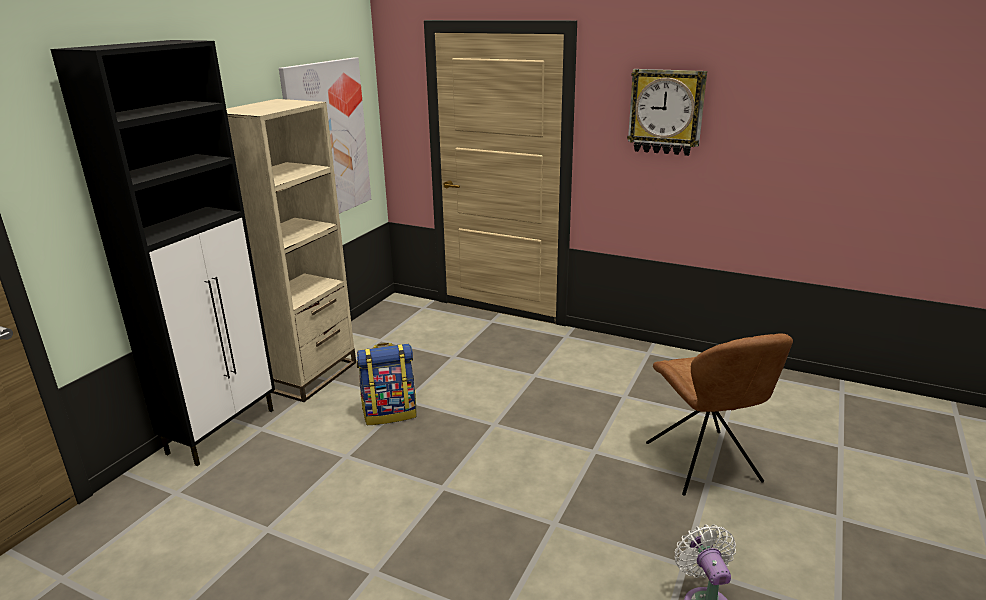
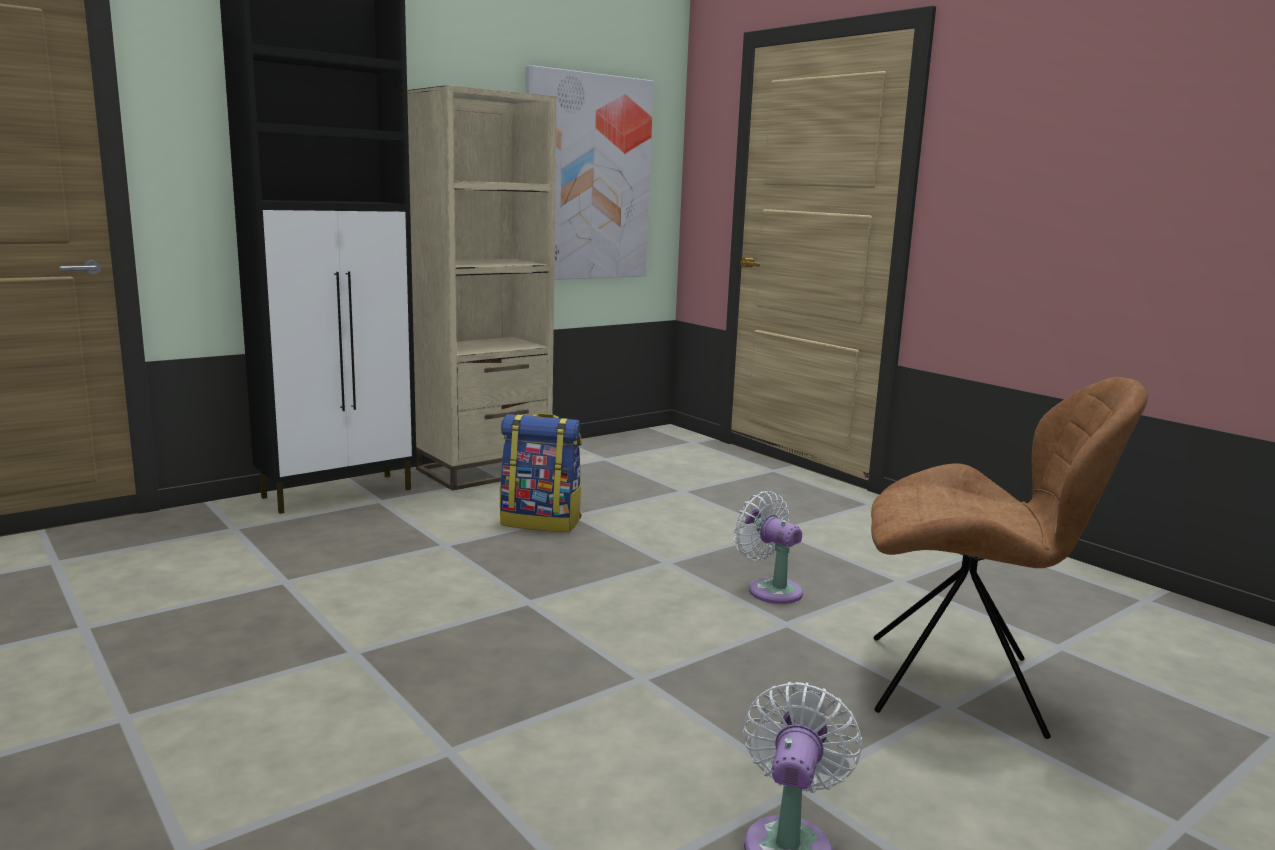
camera: 25 degrees right, 10 degrees down
wall clock [627,69,707,156] -> none
brown chair [646,334,793,496] -> brown chair turned 90 degrees counterclockwise [871,377,1148,739]
none -> white fan [734,491,803,604]

